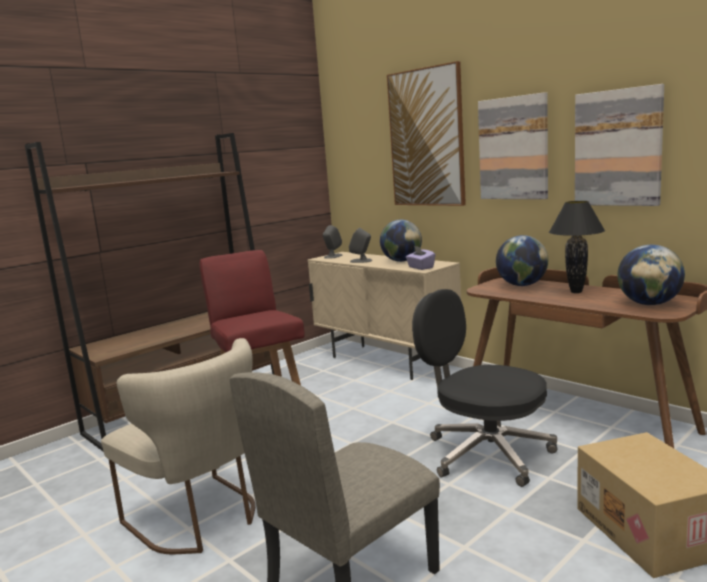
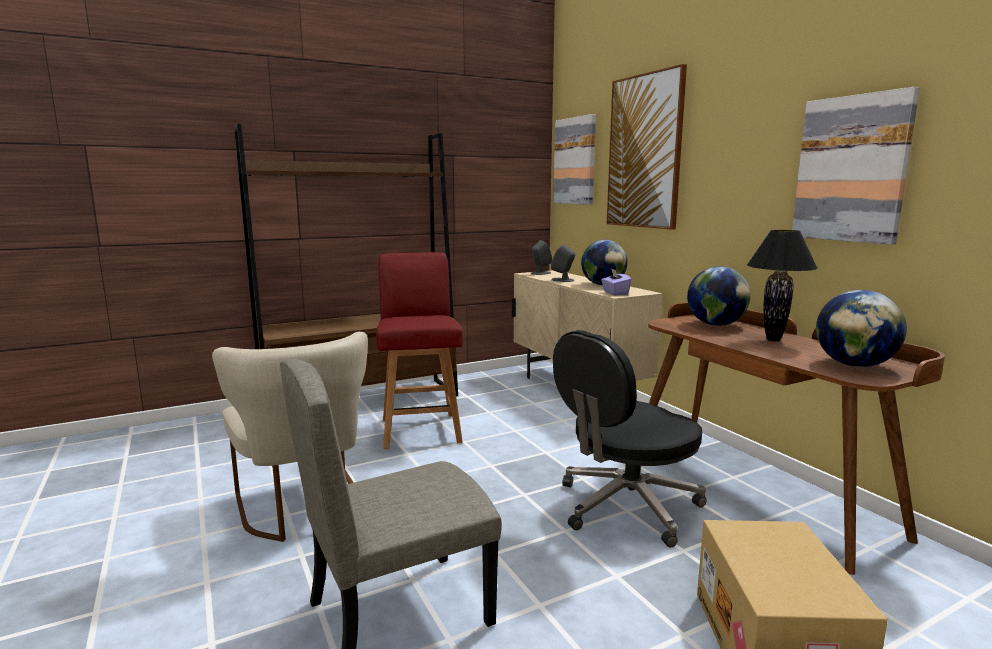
camera: 15 degrees right, 0 degrees up
black office chair [412,289,557,487] -> black office chair turned 90 degrees counterclockwise [553,330,707,548]
picture [478,92,548,199] -> picture moved to [553,114,596,205]

